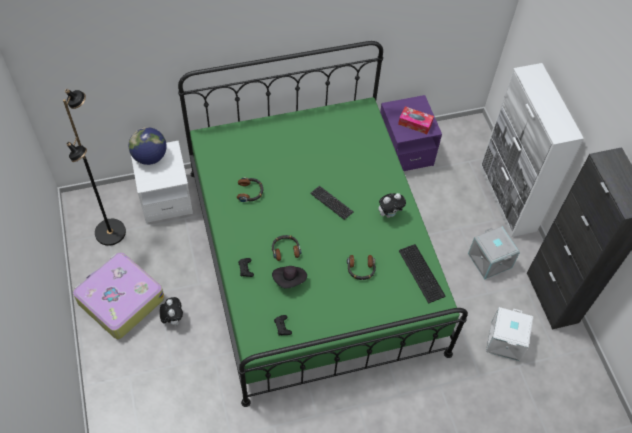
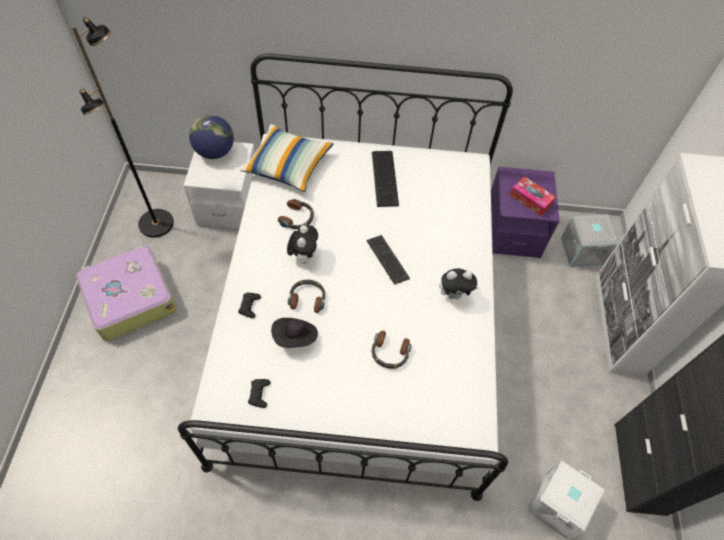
camera: 20 degrees right, 0 degrees up
plush toy [160,297,183,326] -> plush toy moved to [287,225,318,264]
green bed [178,41,468,407] -> white bed [178,54,513,501]
keyboard [399,244,446,304] -> keyboard moved to [372,151,399,207]
grey storage box [468,226,520,279] -> grey storage box moved to [561,212,619,267]
none -> pillow [240,124,334,192]

